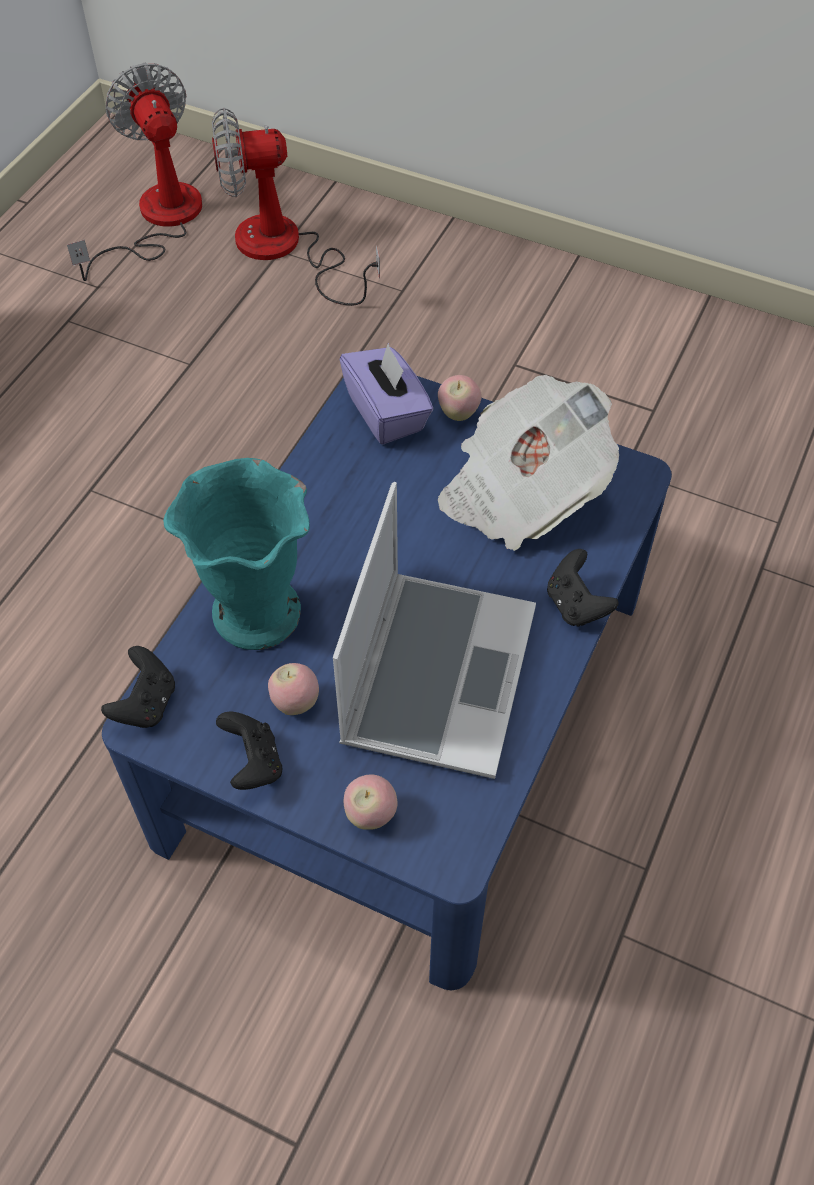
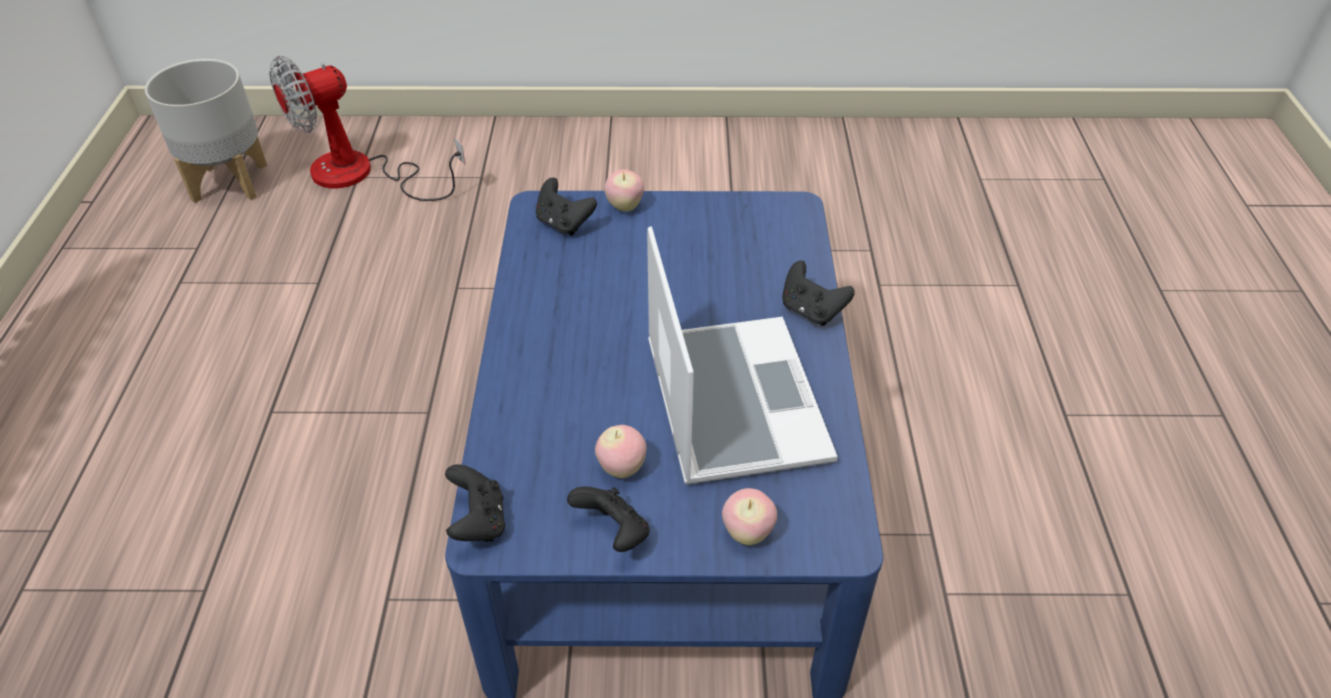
camera: 25 degrees left, 10 degrees down
fan [67,63,202,281] -> grey planter [145,59,267,203]
turquoise vase [163,458,310,650] -> none
purple tissue box [339,343,433,445] -> black game controller [536,178,597,236]
newspaper [438,375,619,551] -> none

